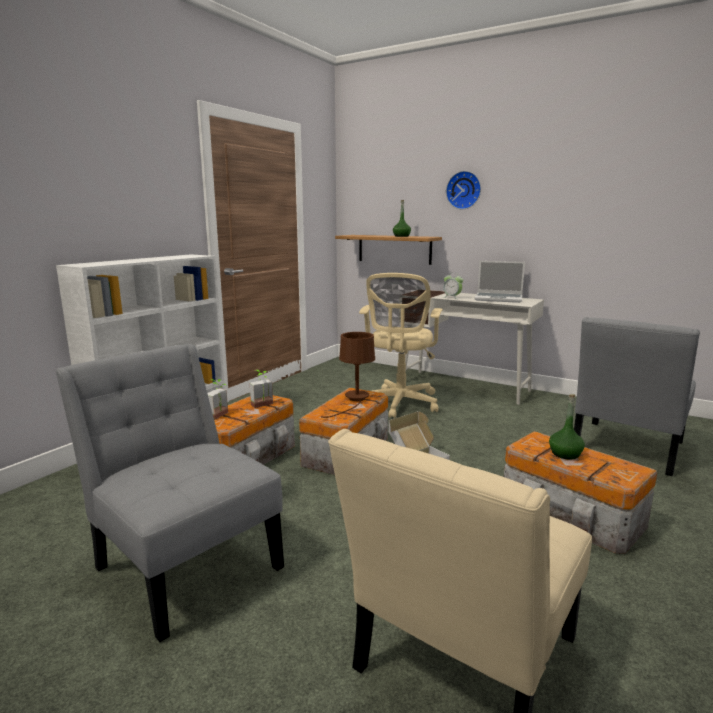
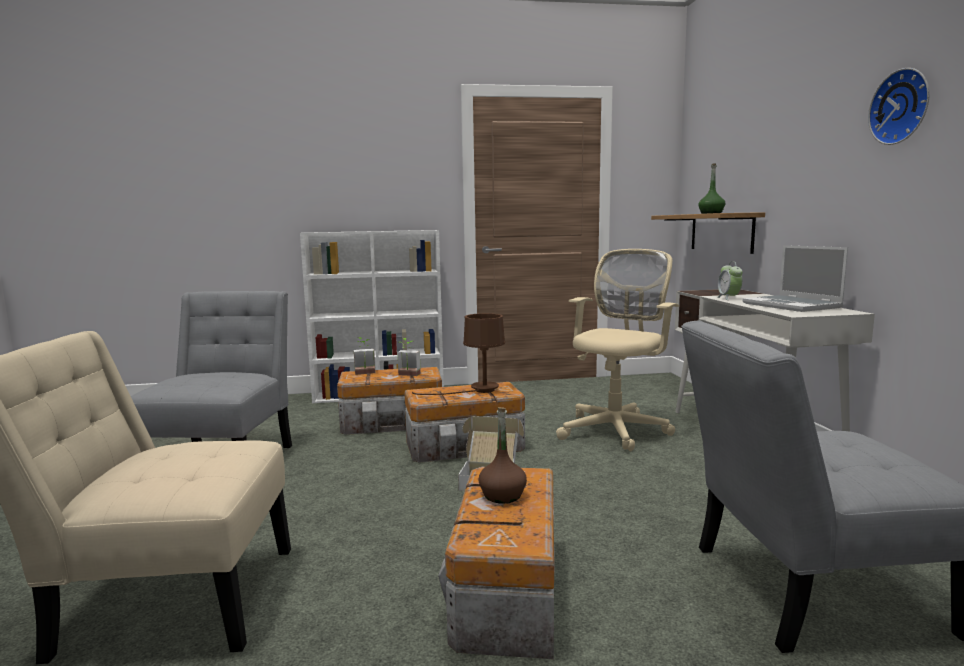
camera: 50 degrees right, 5 degrees down
beige office chair [359,273,443,418] -> beige office chair turned 150 degrees clockwise [556,249,680,451]
wall clock [446,171,481,209] -> wall clock moved to [868,68,929,145]
green bottle [549,394,585,460] -> brown bottle [478,407,527,503]

